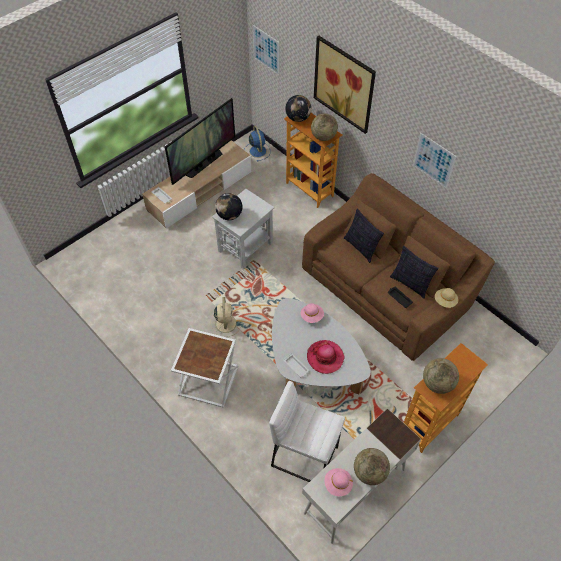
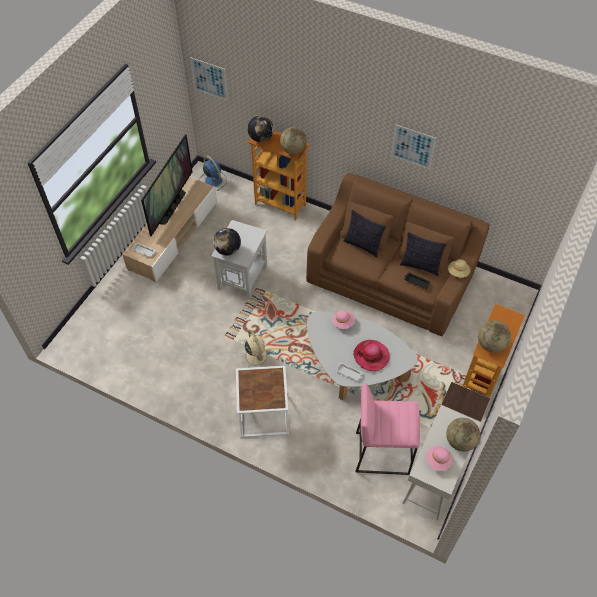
camera: 20 degrees left, 0 degrees up
white stool [269,381,345,482] -> pink stool [356,384,420,475]
picture [314,36,376,134] -> none

